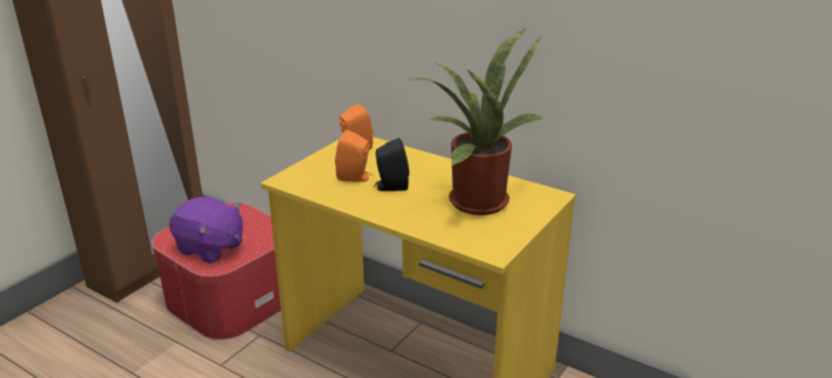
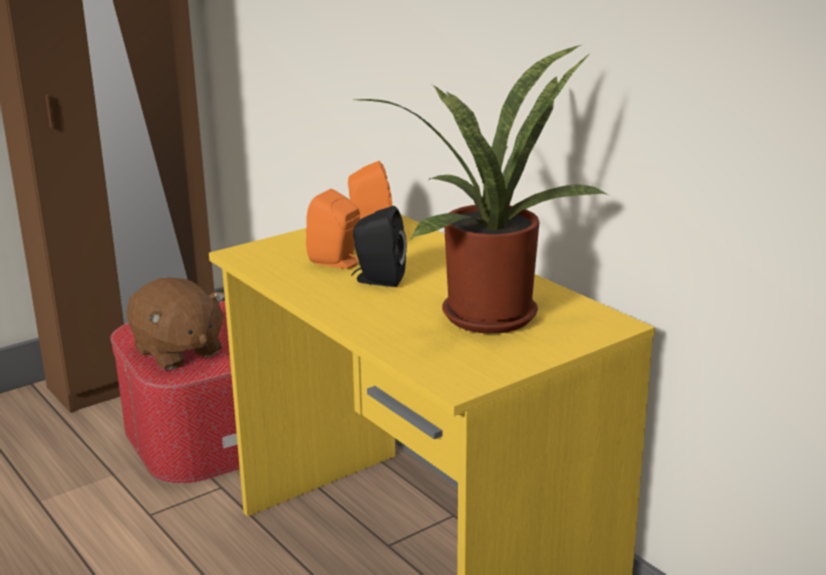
camera: 20 degrees right, 5 degrees down
purple plush toy [169,196,243,264] -> brown plush toy [127,277,225,370]

